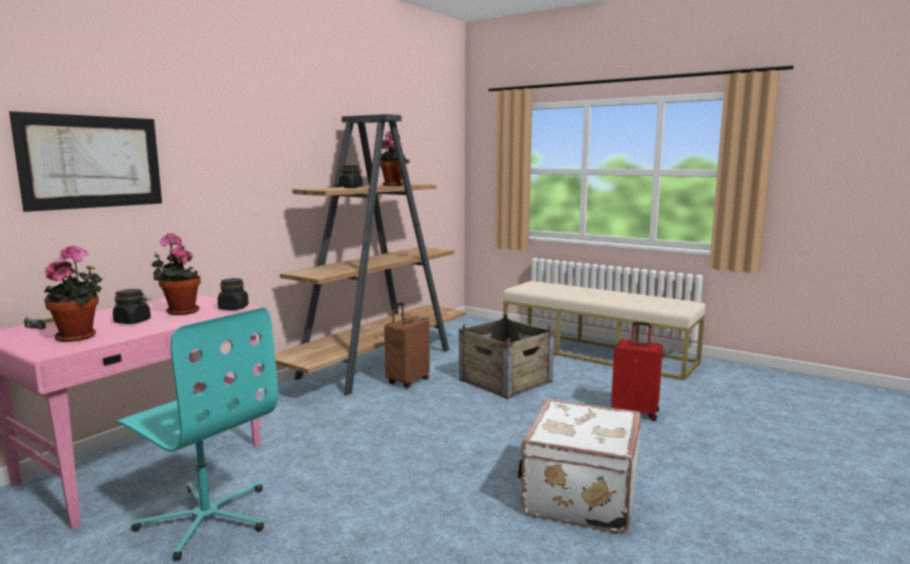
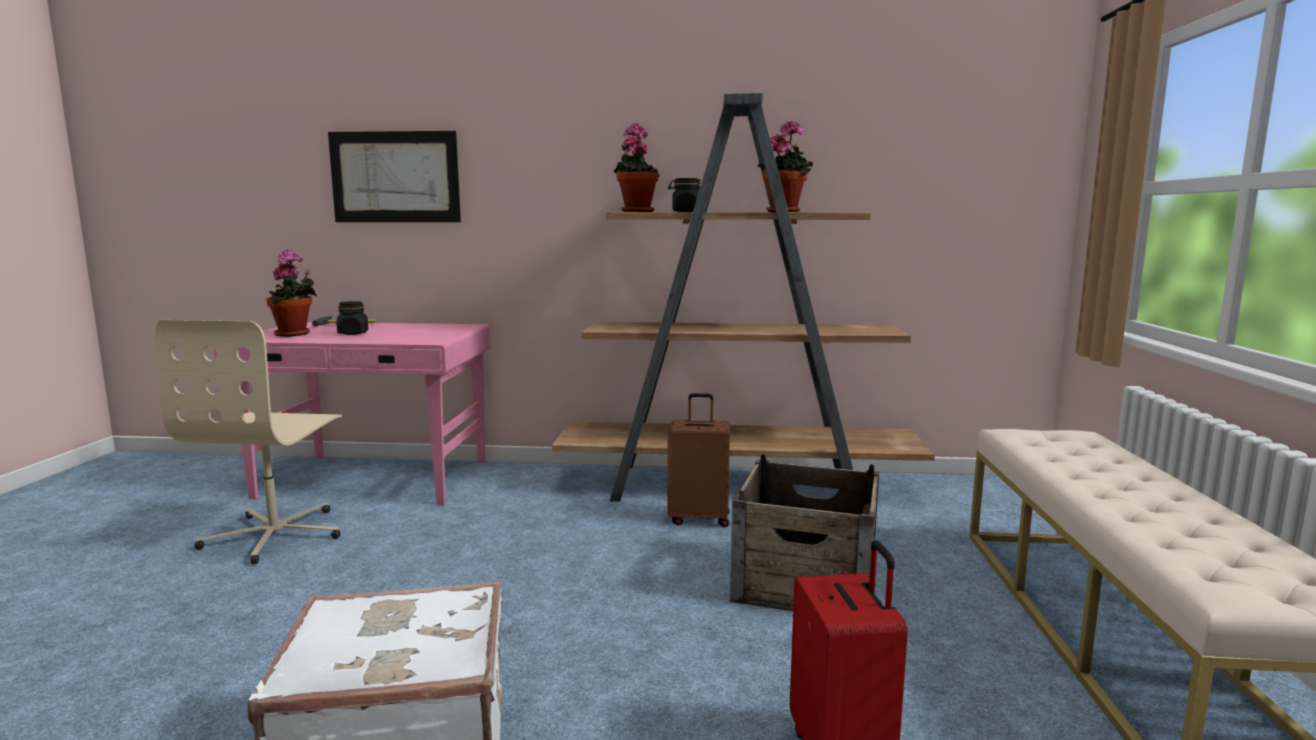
camera: 60 degrees right, 0 degrees up
turquoise office chair [117,307,278,561] -> beige office chair [155,320,342,564]
potted plant [152,233,201,315] -> potted plant moved to [614,123,660,212]
black jar [218,278,249,310] -> none

